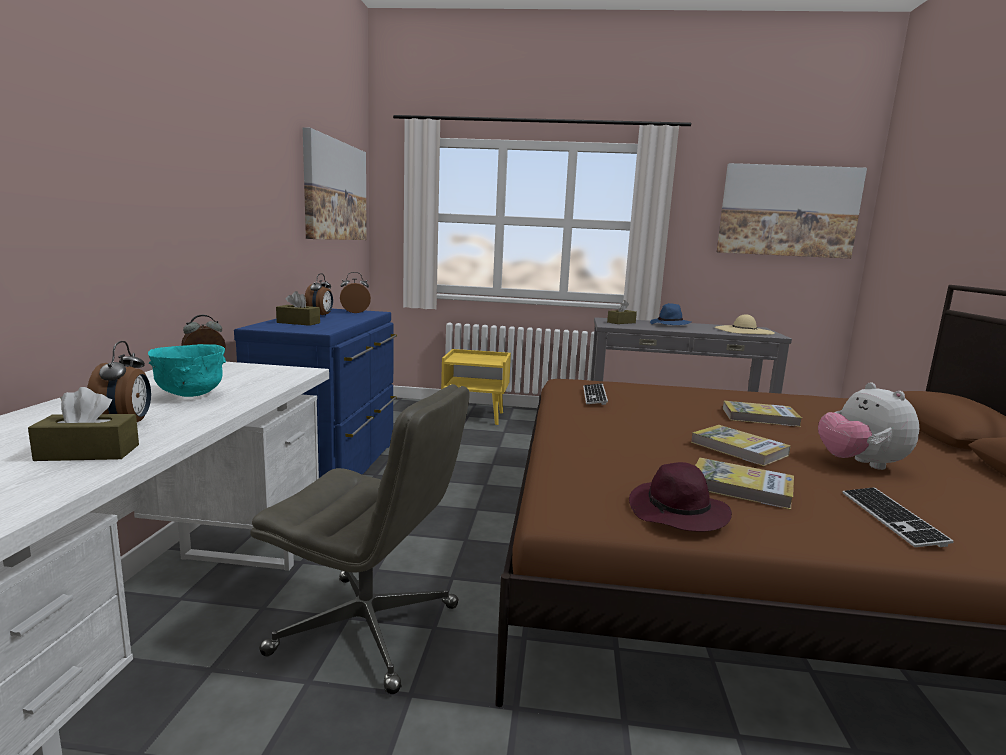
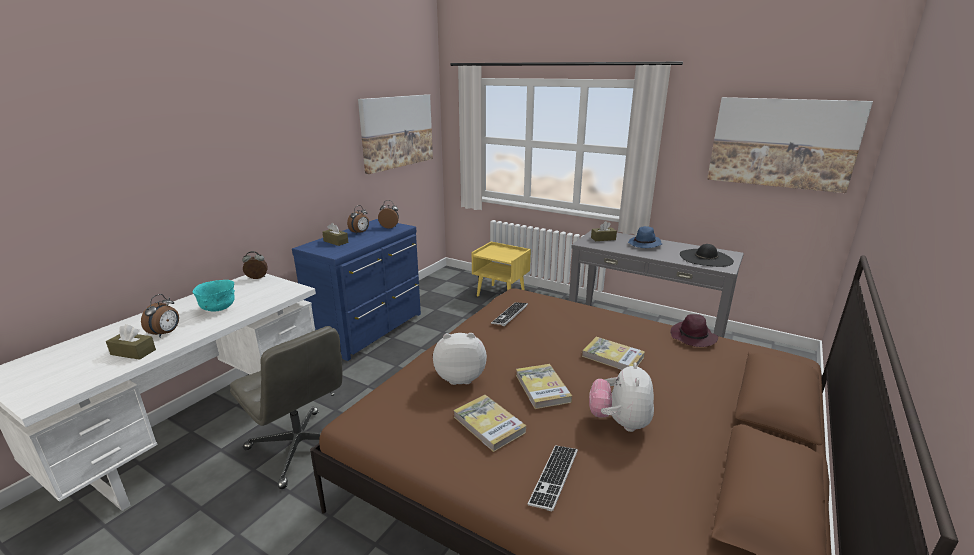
camera: 25 degrees right, 10 degrees up
purple hat [629,462,732,532] -> purple hat moved to [670,314,718,347]
beige hat [714,314,775,335] -> black hat [680,244,734,267]
none -> plush toy [433,333,487,385]

